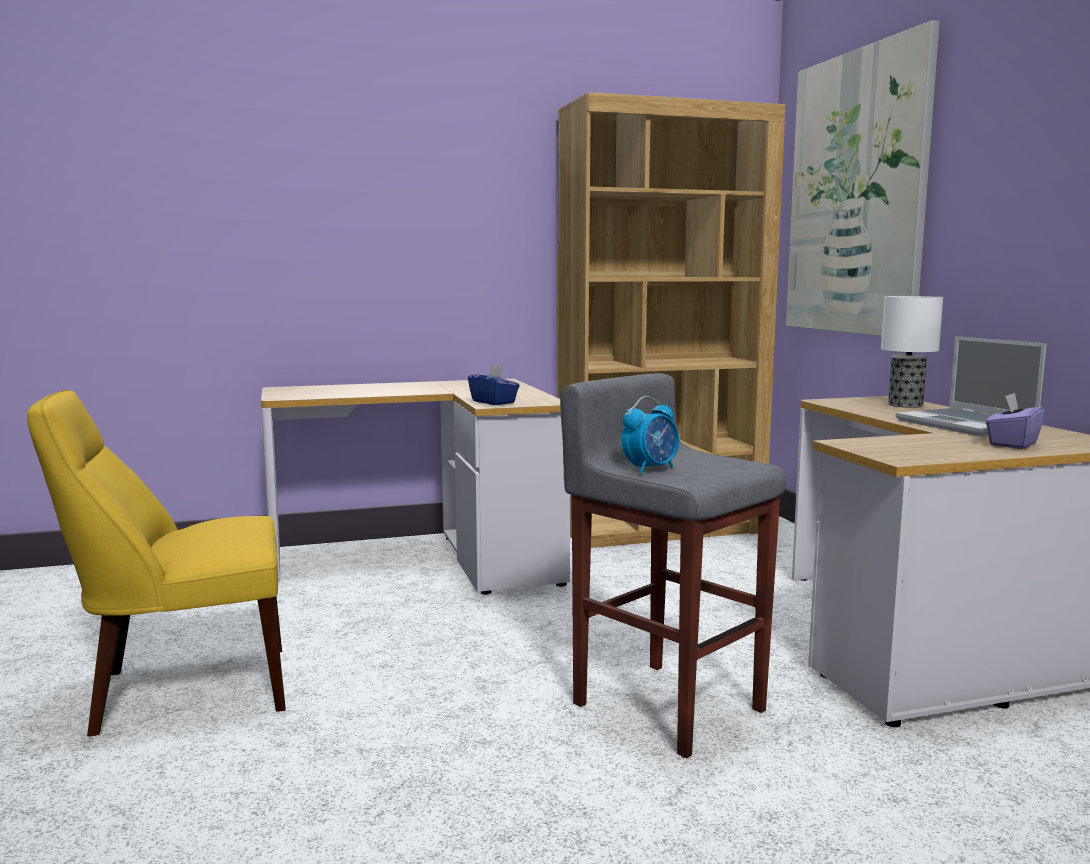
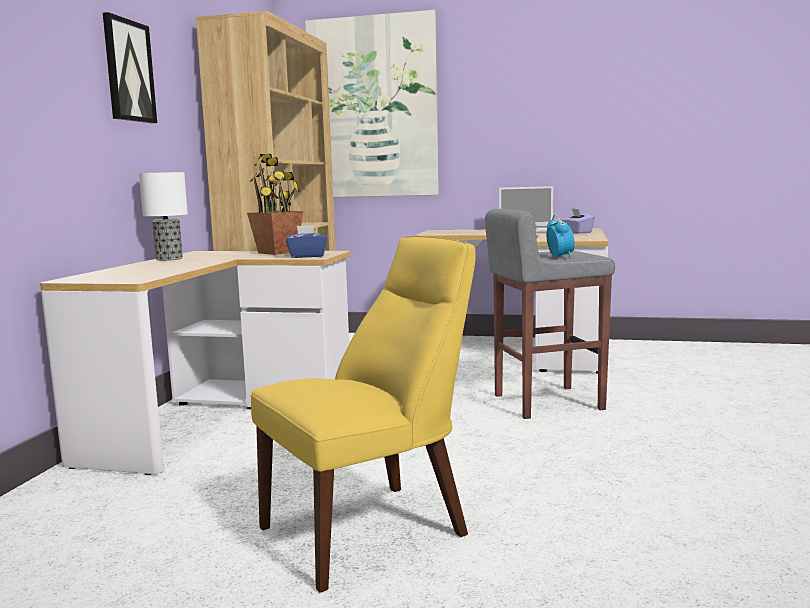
camera: 60 degrees left, 0 degrees up
yellow chair [27,390,286,736] -> yellow chair turned 135 degrees counterclockwise [251,236,476,592]
table lamp [881,296,943,408] -> table lamp moved to [139,172,188,261]
none -> picture [103,12,157,123]
none -> potted plant [247,154,304,255]

